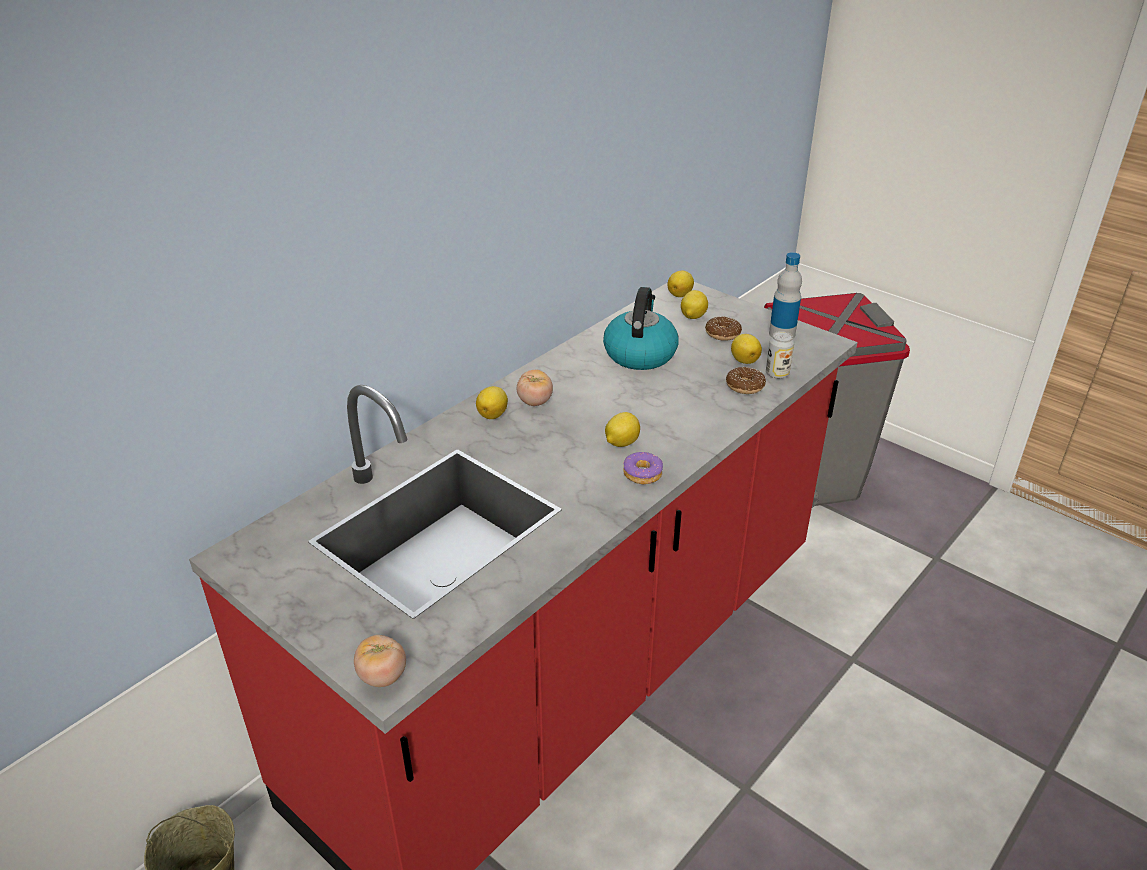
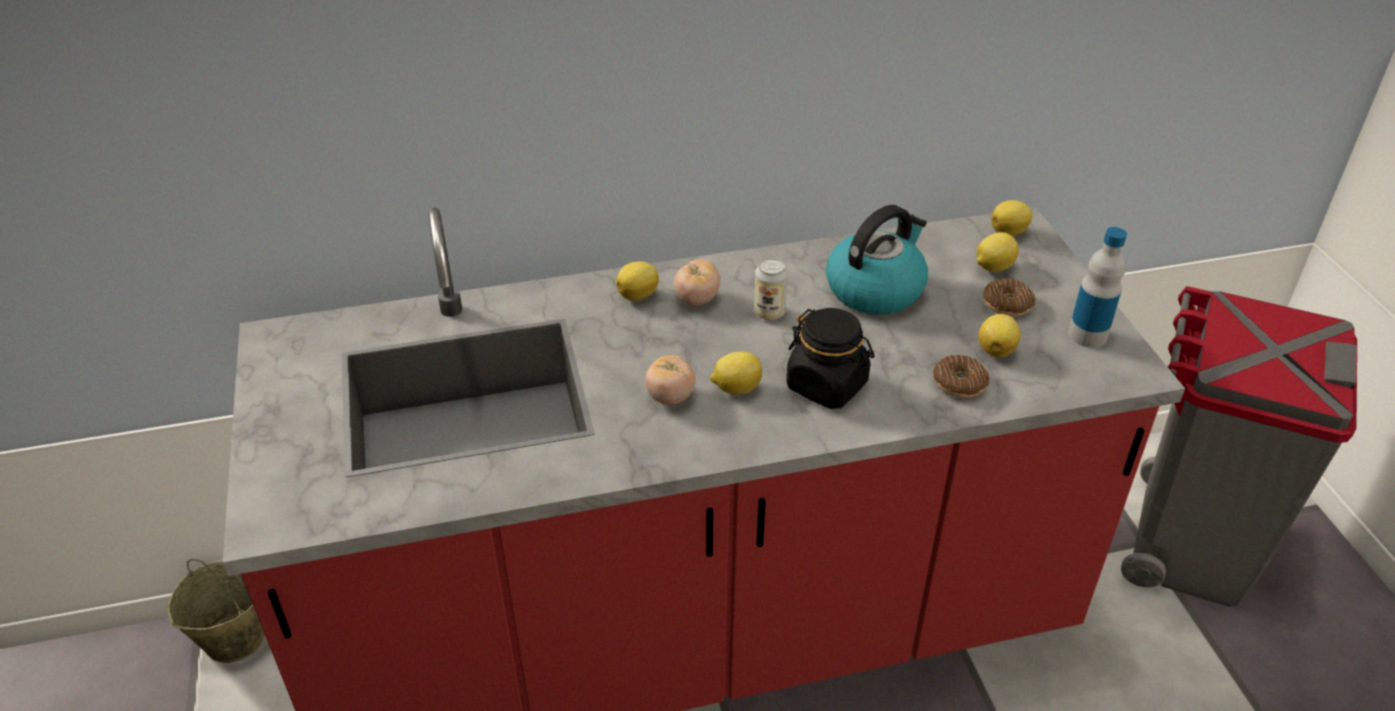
camera: 35 degrees right, 5 degrees up
tomato [354,635,406,687] -> tomato moved to [645,355,696,405]
donut [623,452,663,484] -> none
can [766,331,794,379] -> can moved to [754,258,788,320]
none -> black jar [786,308,874,409]

